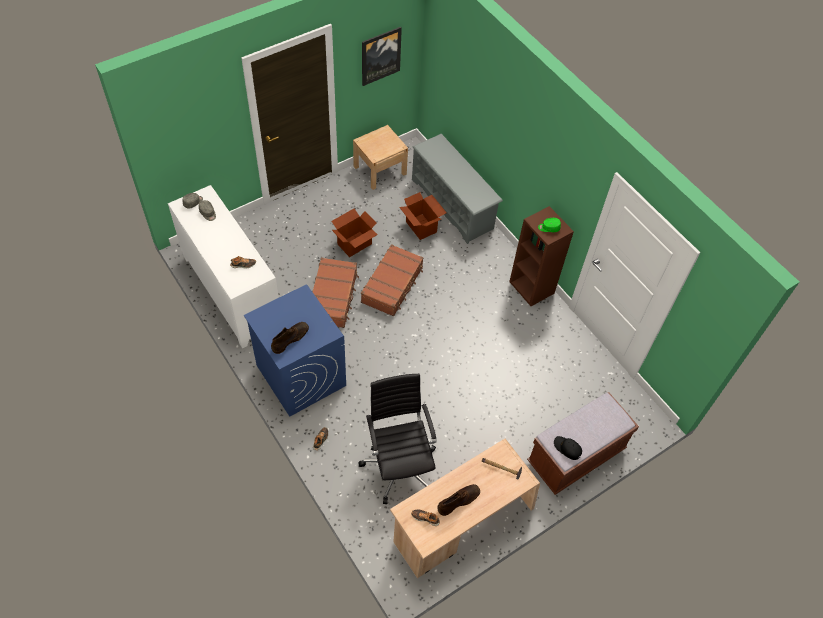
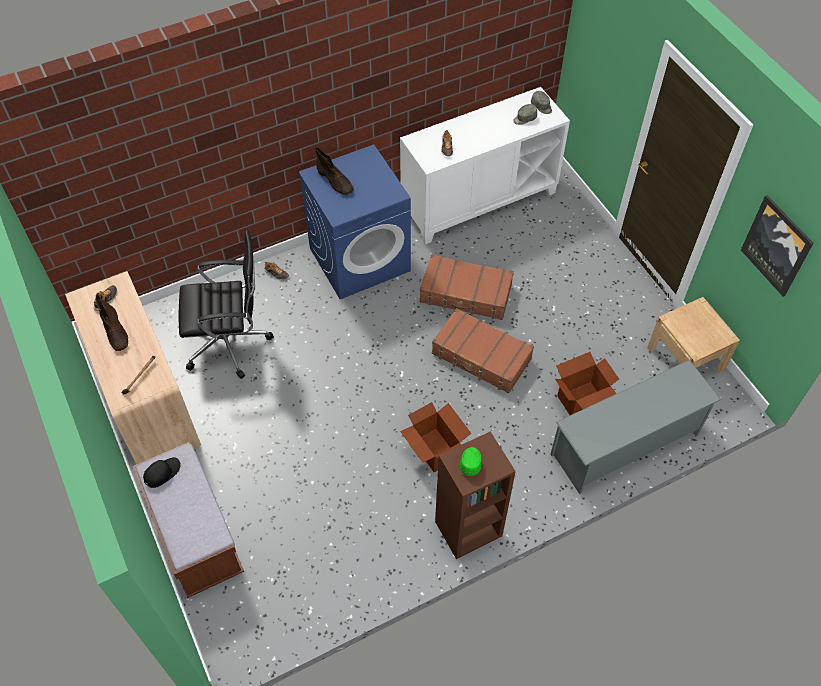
camera: 100 degrees right, 0 degrees up
cardboard box [331,209,378,257] -> cardboard box moved to [400,402,471,472]

